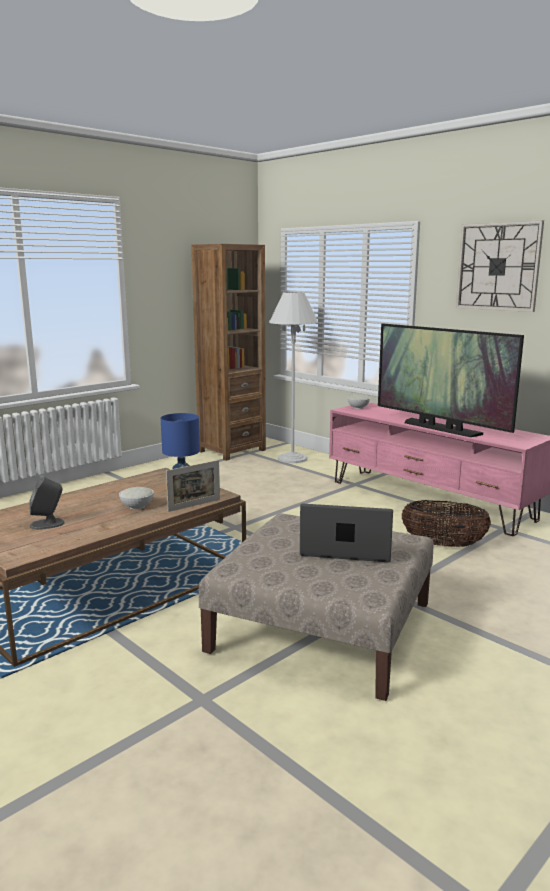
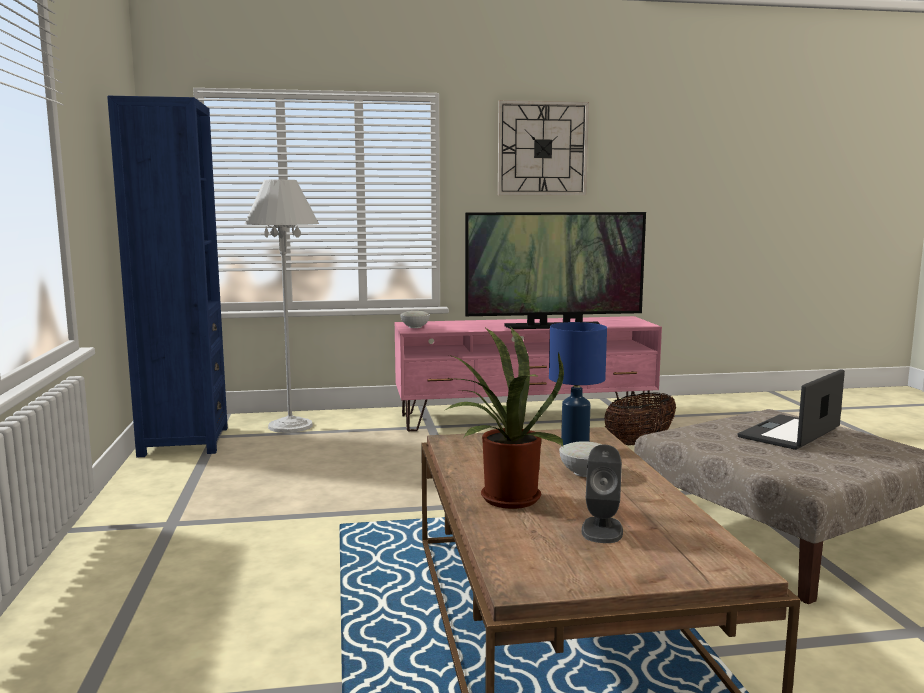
camera: 55 degrees left, 5 degrees down
picture frame [166,460,220,512] -> none
brown bookcase [191,244,266,461] -> blue bookcase [107,96,228,458]
none -> potted plant [446,327,564,509]

